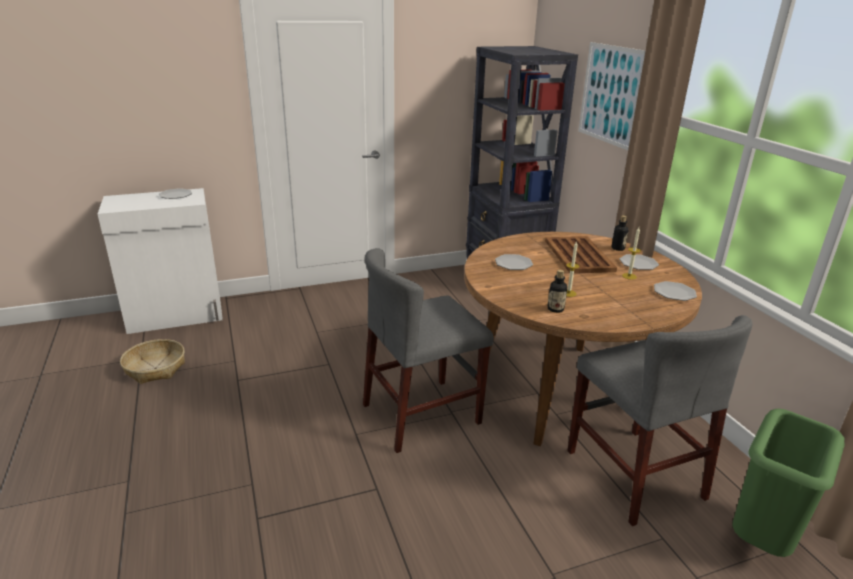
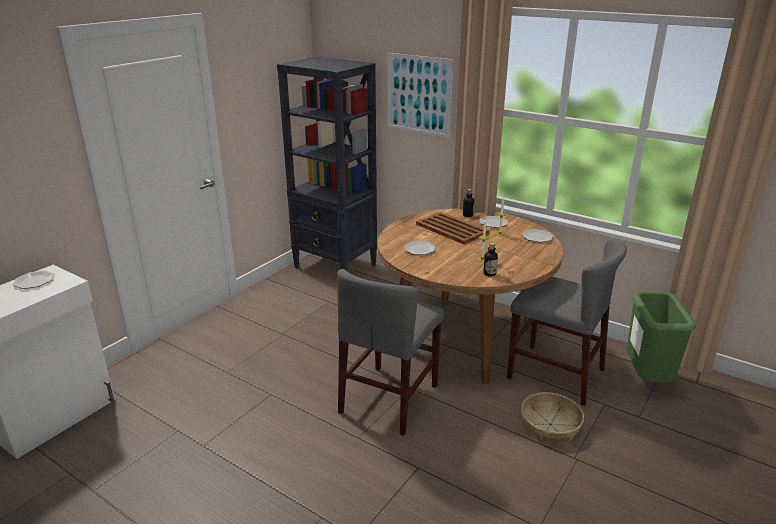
camera: 35 degrees left, 0 degrees up
basket [120,339,185,384] -> basket moved to [521,392,584,442]

